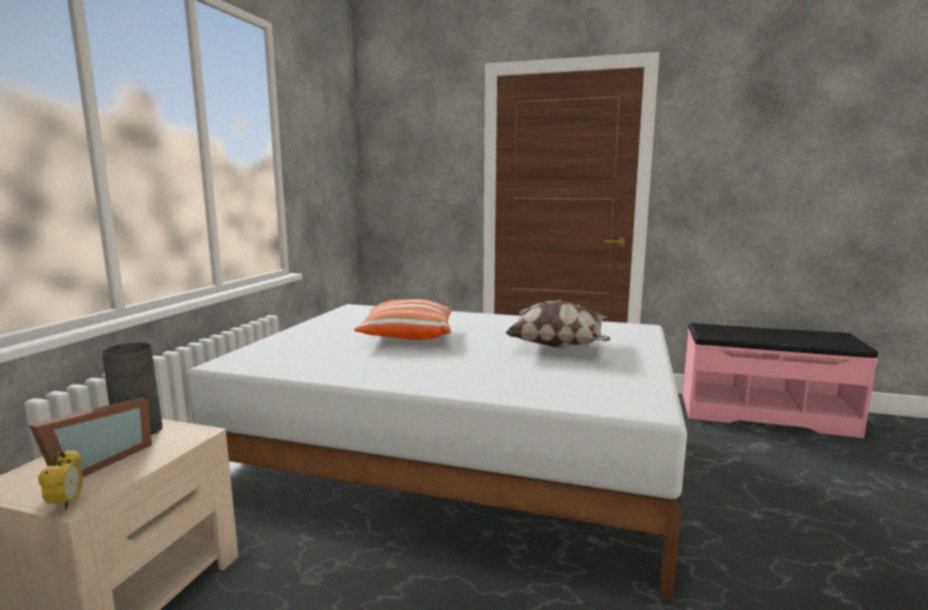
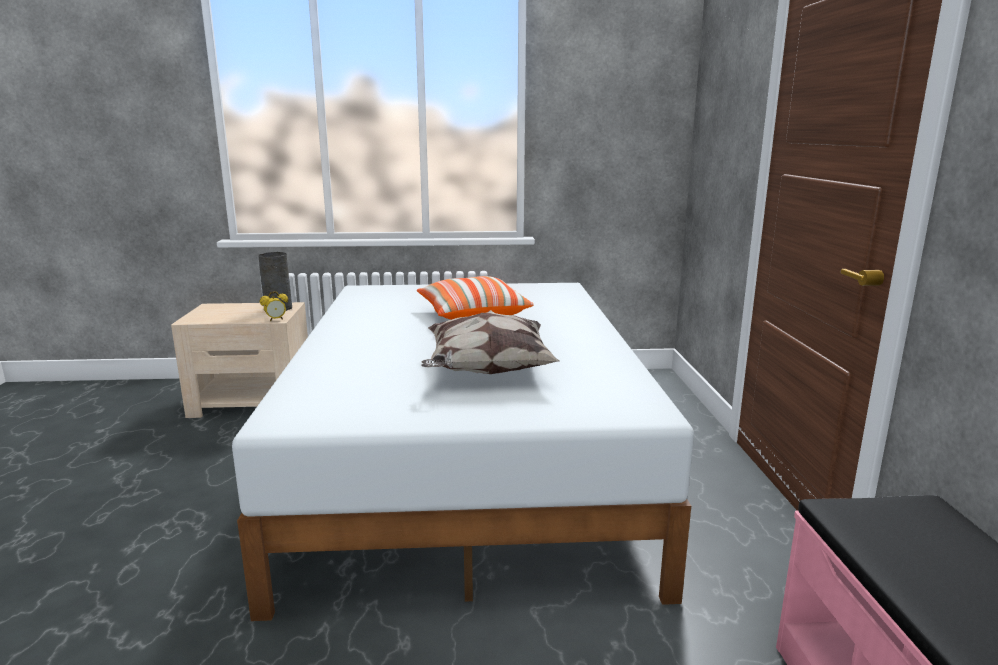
camera: 70 degrees right, 5 degrees up
picture frame [29,397,152,477] -> none
alarm clock [38,449,83,511] -> alarm clock moved to [260,291,288,321]

